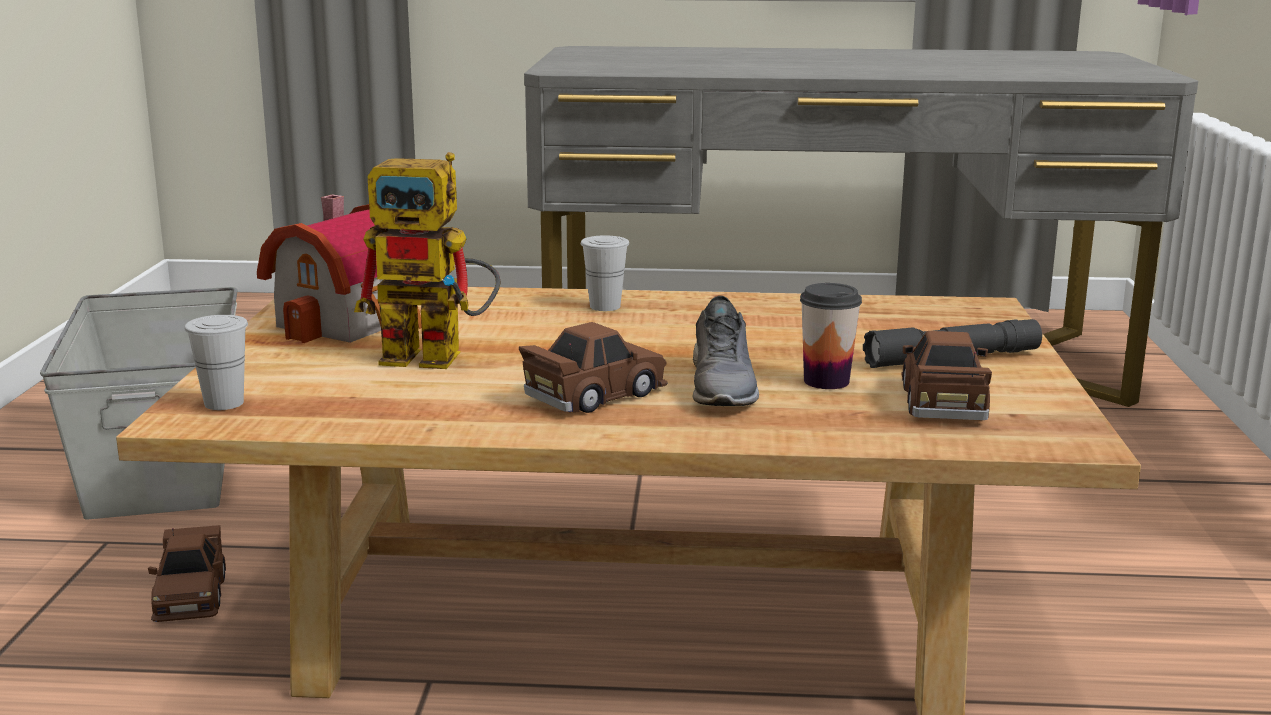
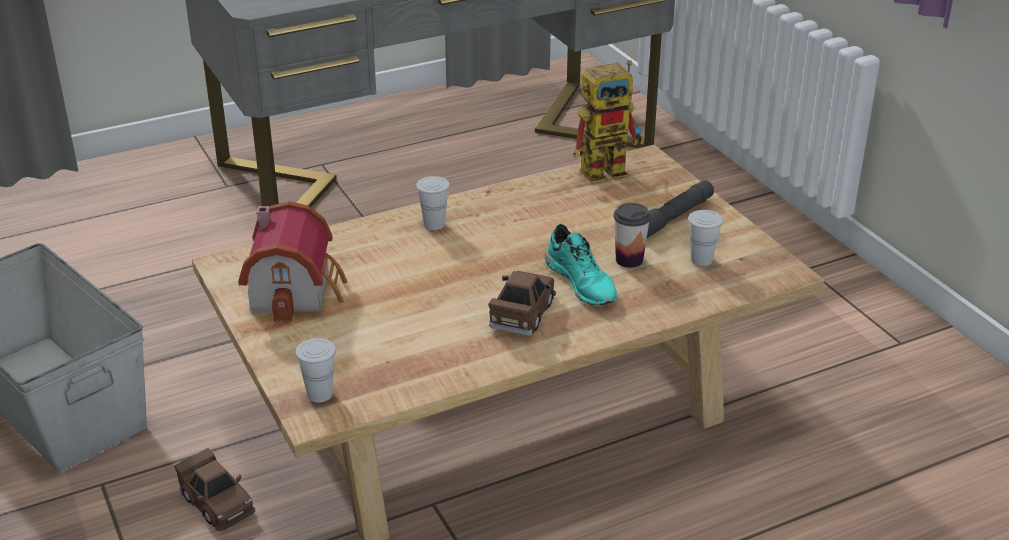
camera: 30 degrees left, 15 degrees up
toy robot [354,152,500,369] -> toy robot moved to [573,60,645,184]
grey shoe [692,296,759,406] -> turquoise shoe [545,224,617,305]
brown toy car [901,331,992,420] -> white cup [688,210,723,266]

